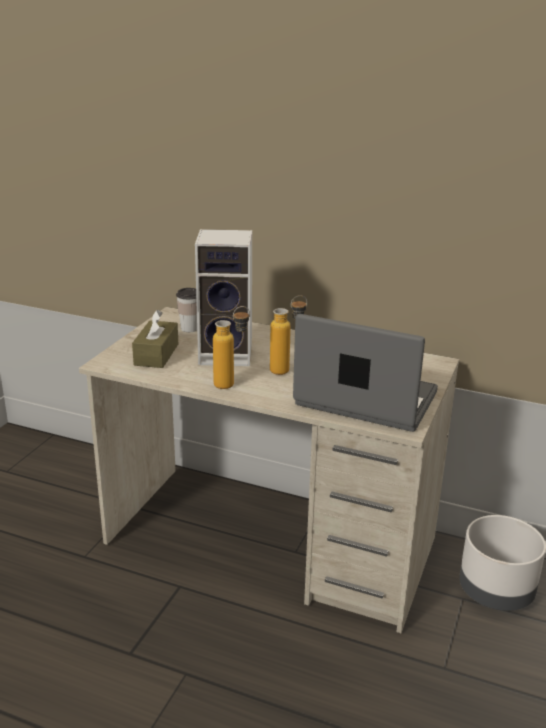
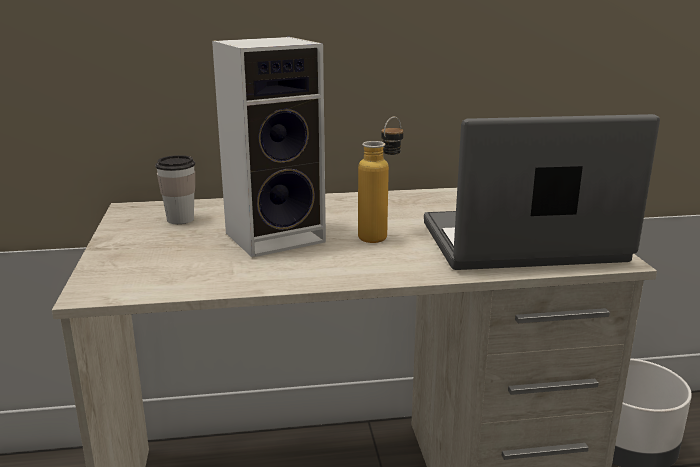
camera: 30 degrees left, 5 degrees down
brown tissue box [132,310,178,368] -> none
bottle [213,306,250,389] -> none

